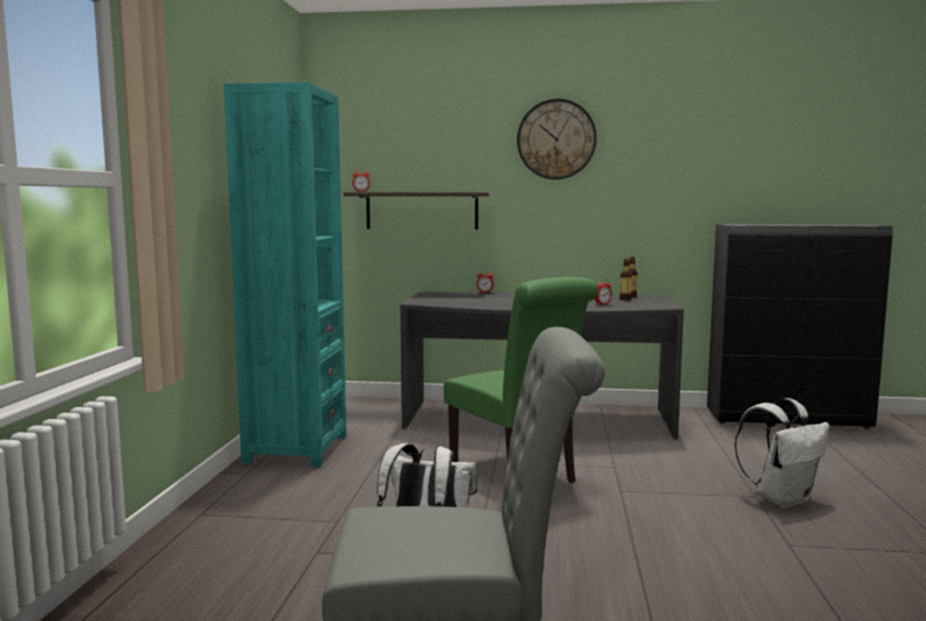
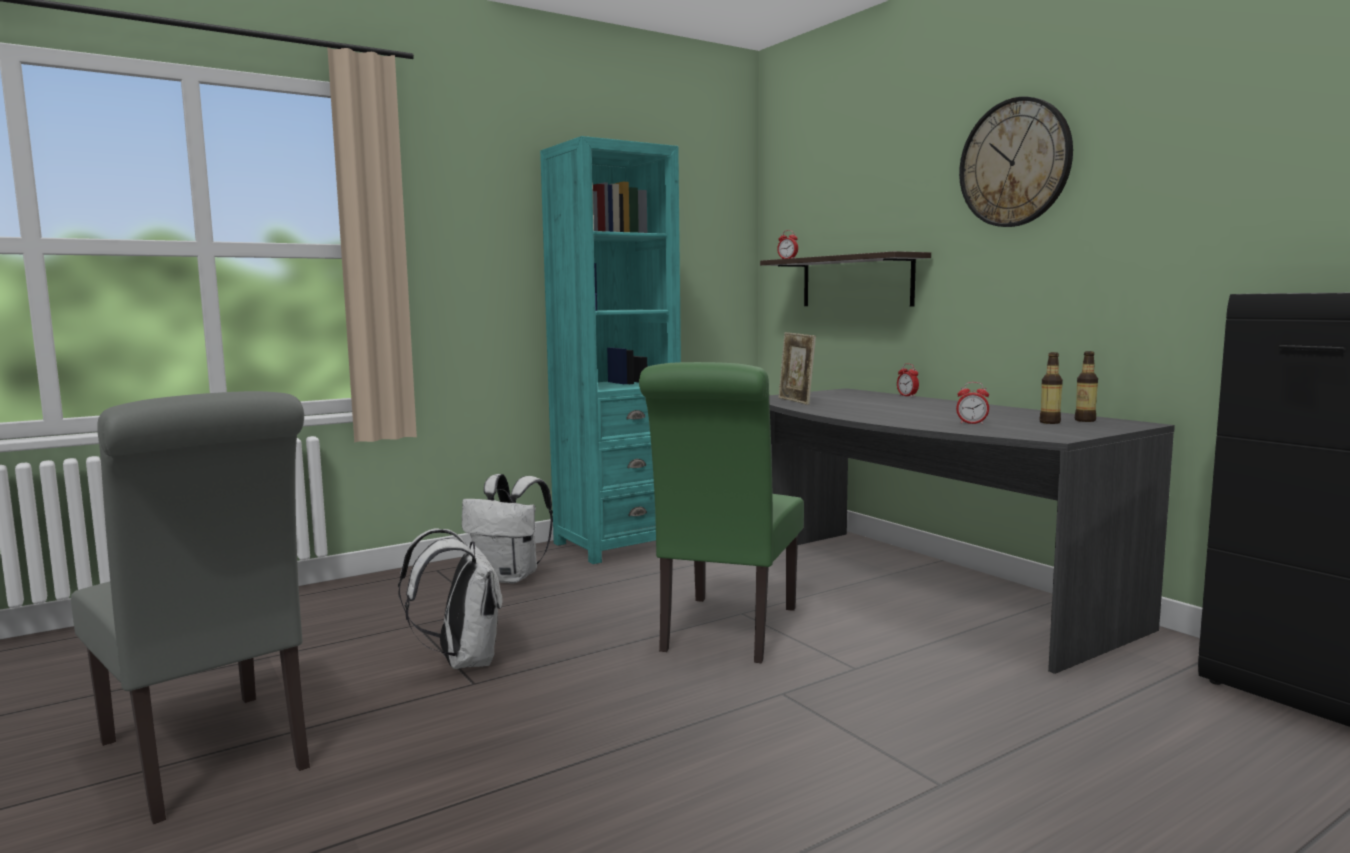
camera: 50 degrees right, 0 degrees up
white backpack [735,398,829,508] -> white backpack moved to [462,474,553,584]
none -> picture frame [778,332,816,405]

